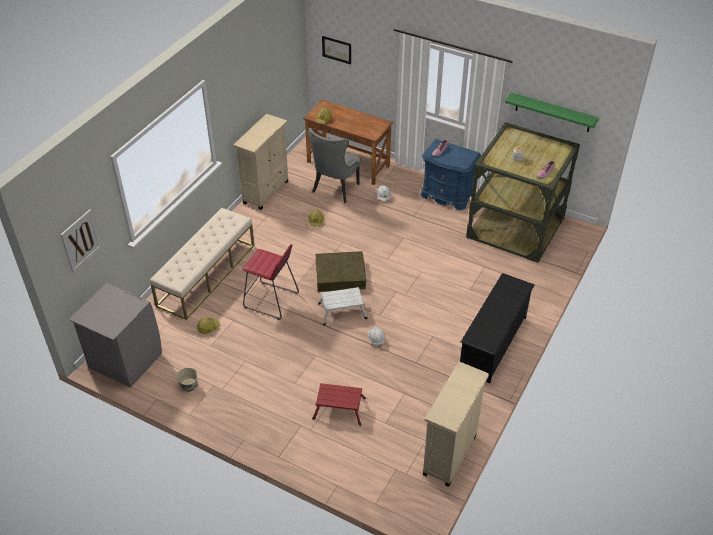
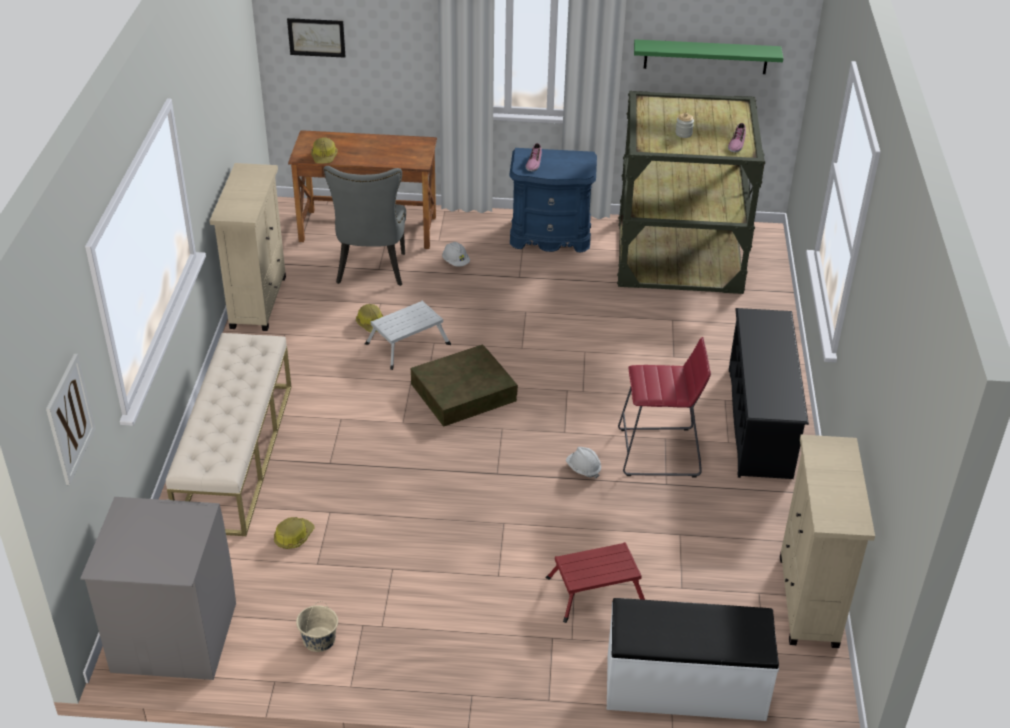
camera: 25 degrees left, 5 degrees down
red stool [242,244,299,320] -> red stool moved to [618,337,711,477]
white step ladder [318,287,368,326] -> white step ladder moved to [365,301,451,370]
none -> white bench [607,598,779,721]

